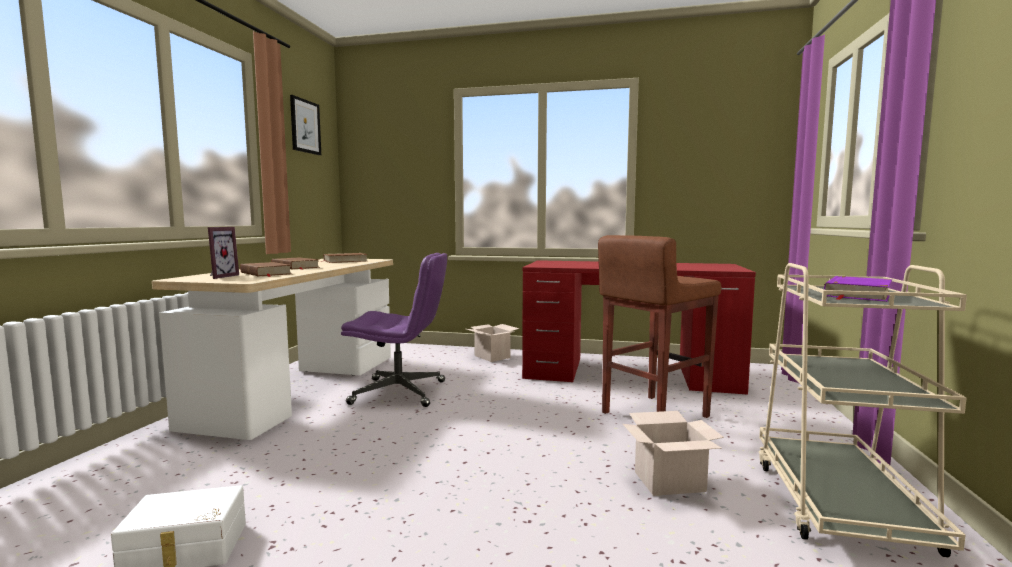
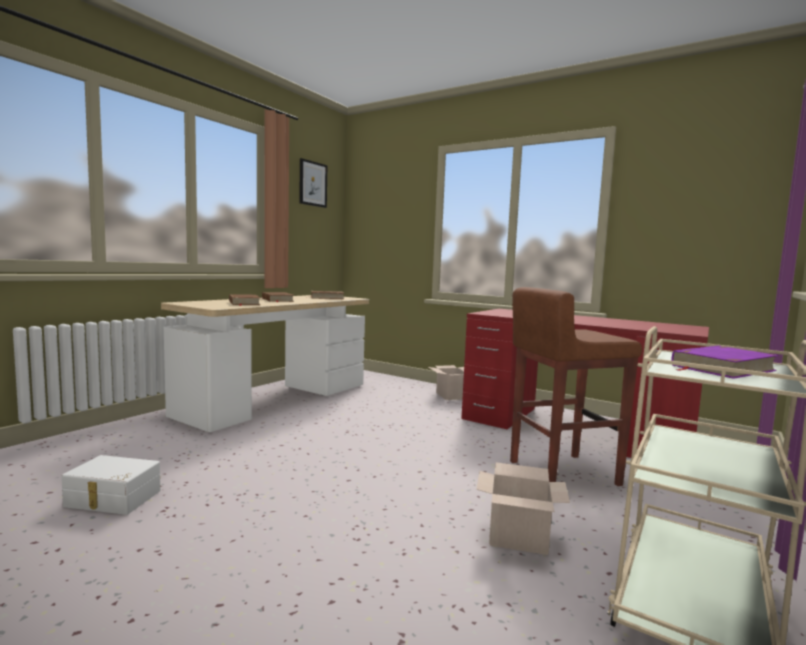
camera: 20 degrees right, 0 degrees up
picture frame [208,227,239,279] -> none
purple office chair [341,253,447,407] -> none

